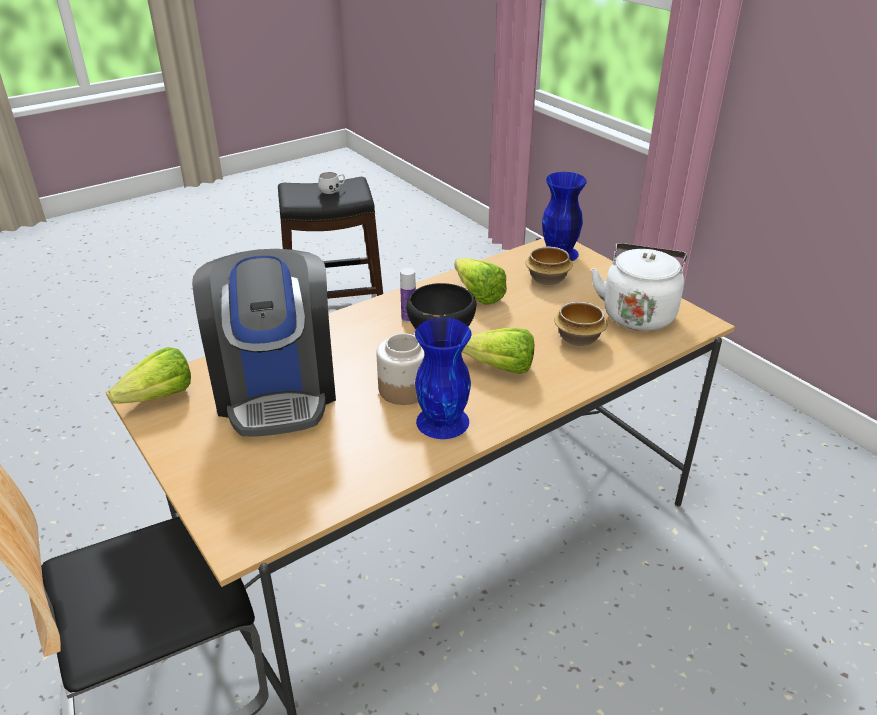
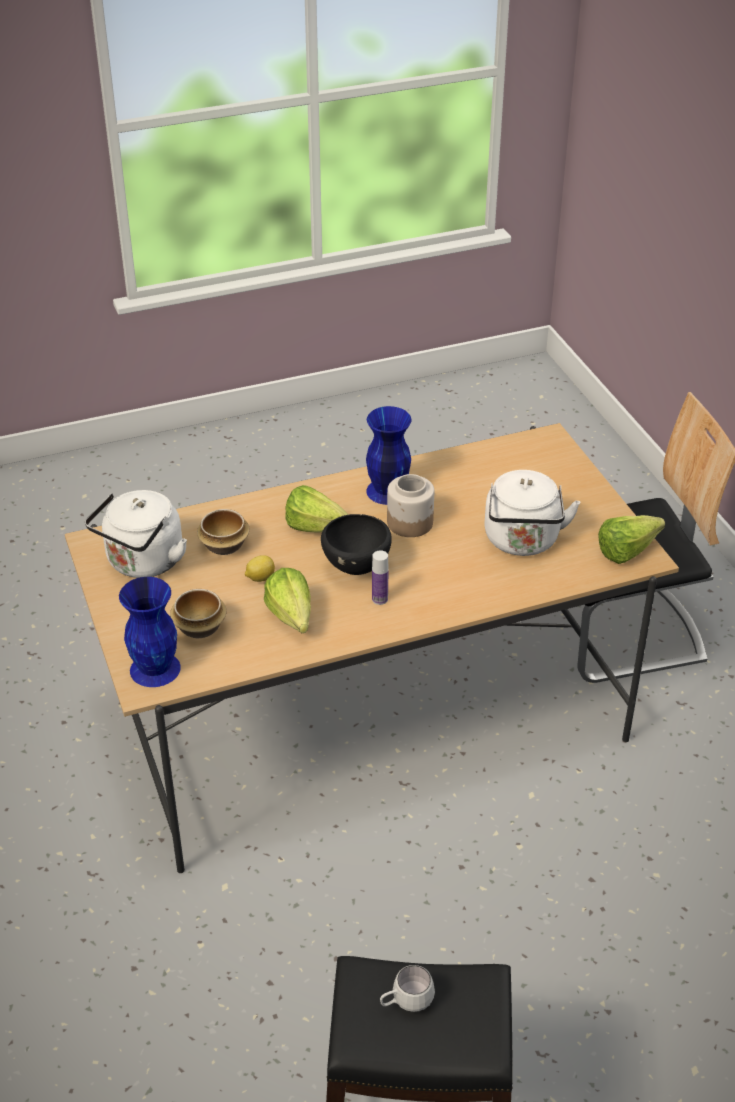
camera: 165 degrees left, 5 degrees up
coffee machine [192,249,336,437] -> white kettle [484,470,580,556]
none -> lemon [245,555,275,582]

